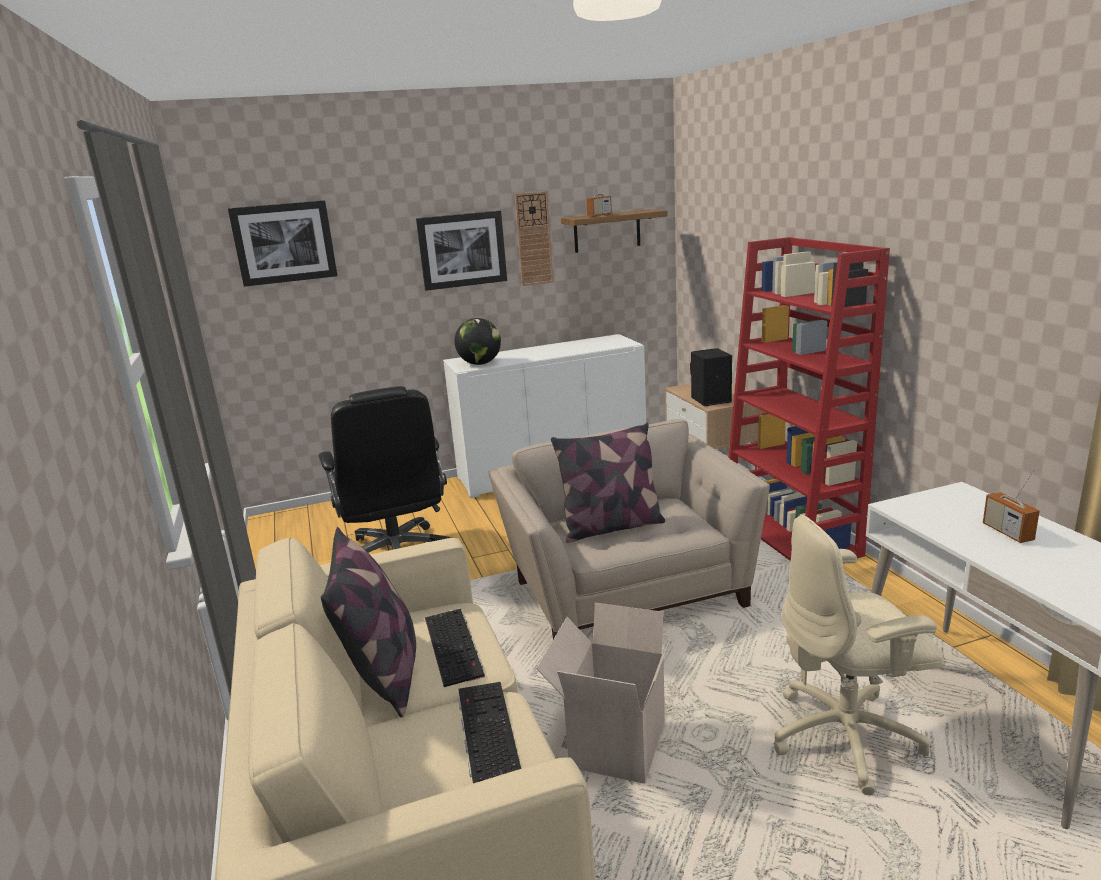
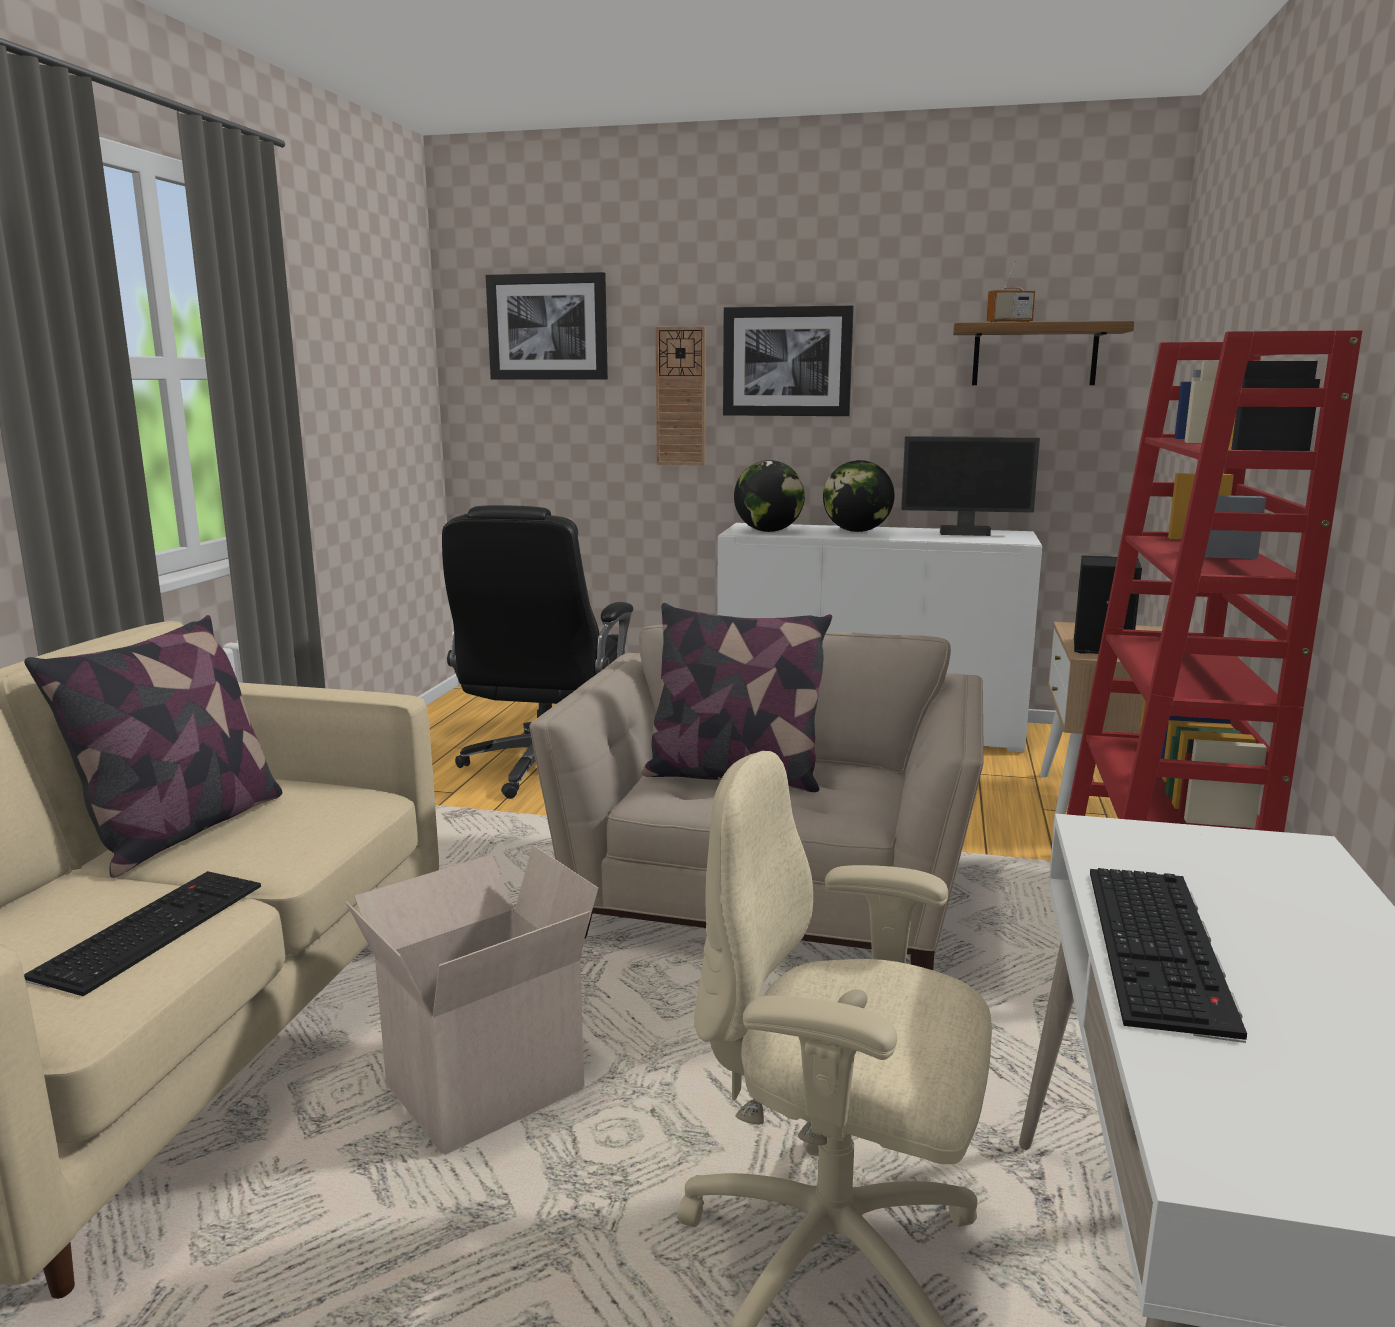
camera: 30 degrees right, 5 degrees down
keyboard [425,609,485,687] -> keyboard moved to [1090,868,1247,1043]
wall clock [514,191,554,286] -> wall clock moved to [655,326,706,465]
radio [983,470,1040,543] -> none
none -> globe [823,460,895,532]
none -> monitor [901,436,1040,536]

